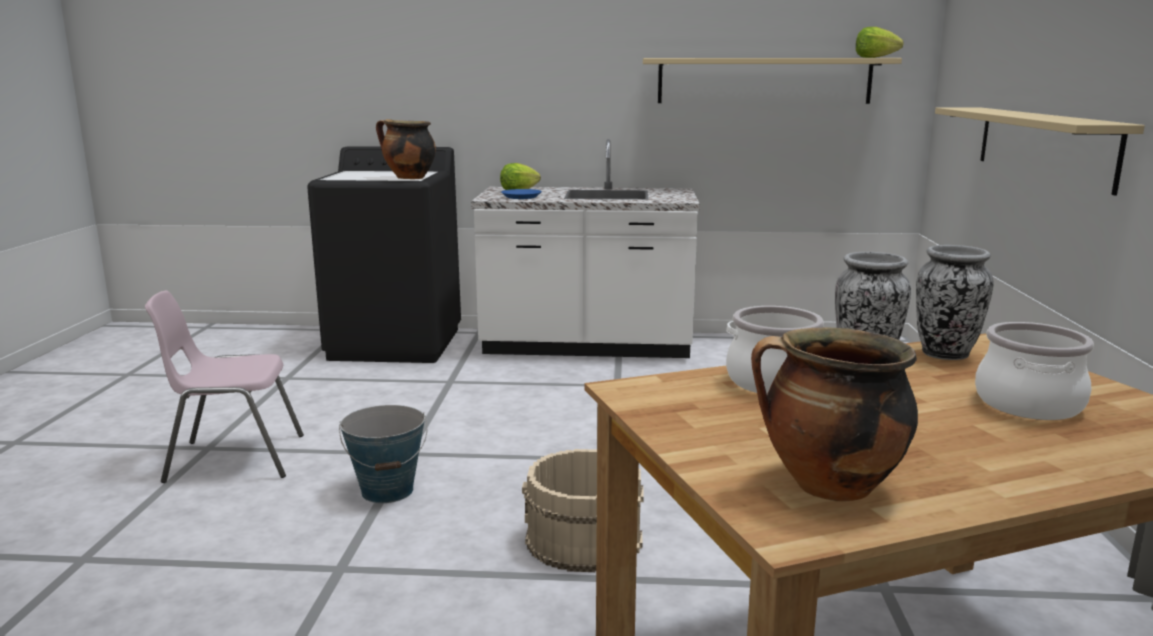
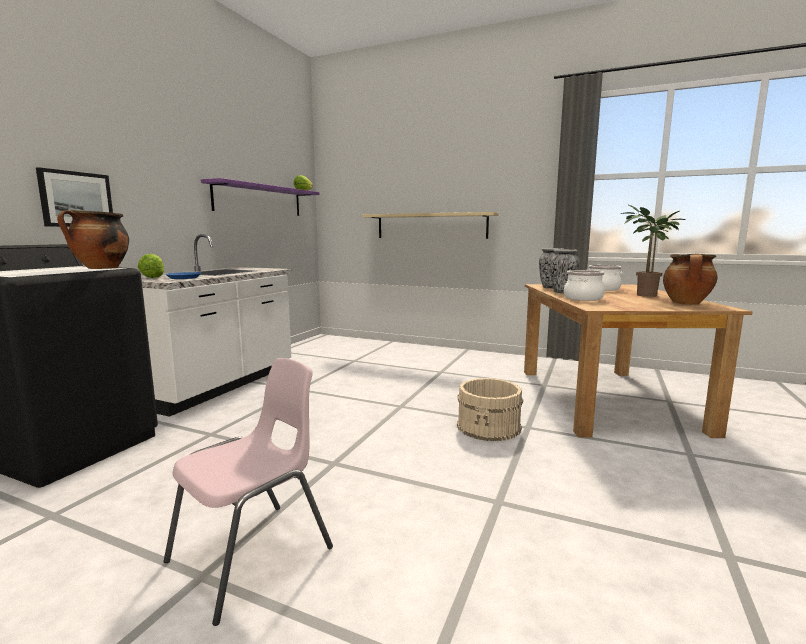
camera: 70 degrees left, 5 degrees down
pink chair [145,291,304,483] -> pink chair turned 150 degrees counterclockwise [163,358,333,626]
bucket [339,405,427,503] -> none
beige shelf [643,58,902,104] -> purple shelf [201,178,320,216]
none -> picture [36,167,113,227]
none -> potted plant [621,204,685,297]

